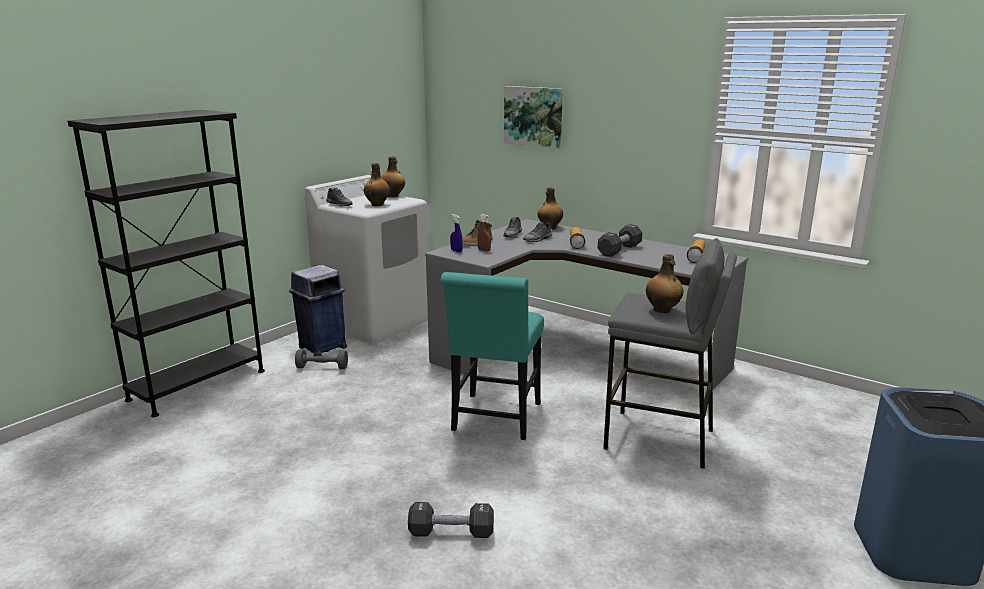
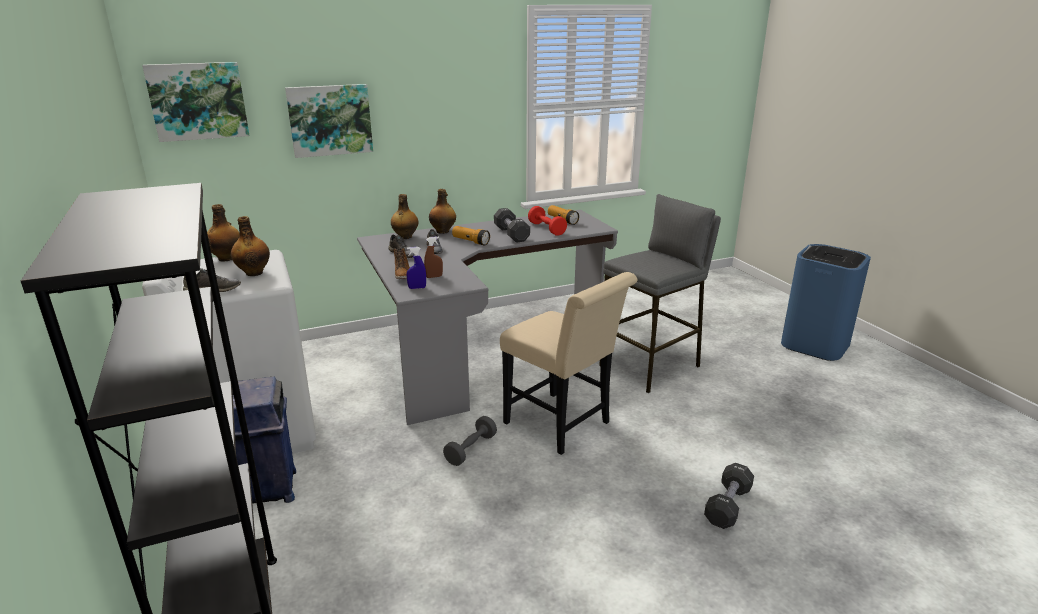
camera: 60 degrees left, 5 degrees up
grey dumbbell [295,349,348,369] -> grey dumbbell moved to [443,416,497,466]
turquoise chair [440,272,544,440] -> beige chair [500,272,638,455]
bottle [646,254,683,313] -> bottle moved to [429,189,456,234]
none -> picture [142,62,249,142]
none -> red dumbbell [528,206,567,236]

